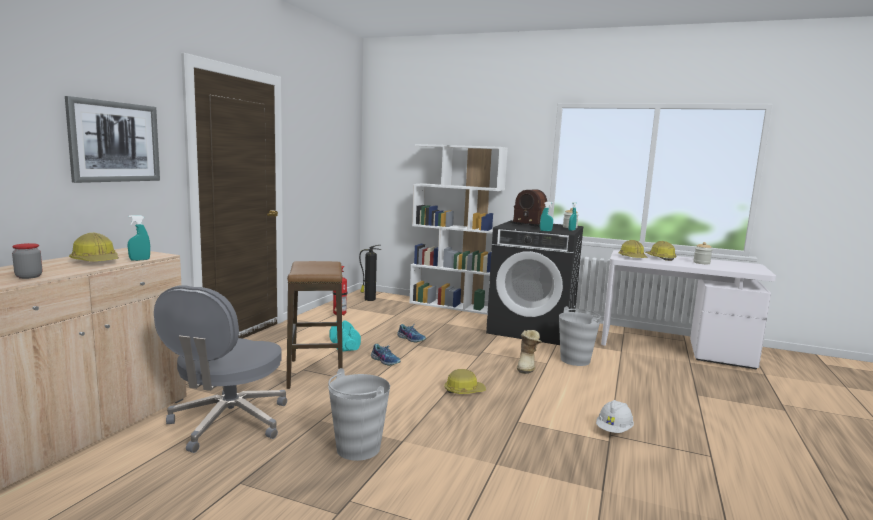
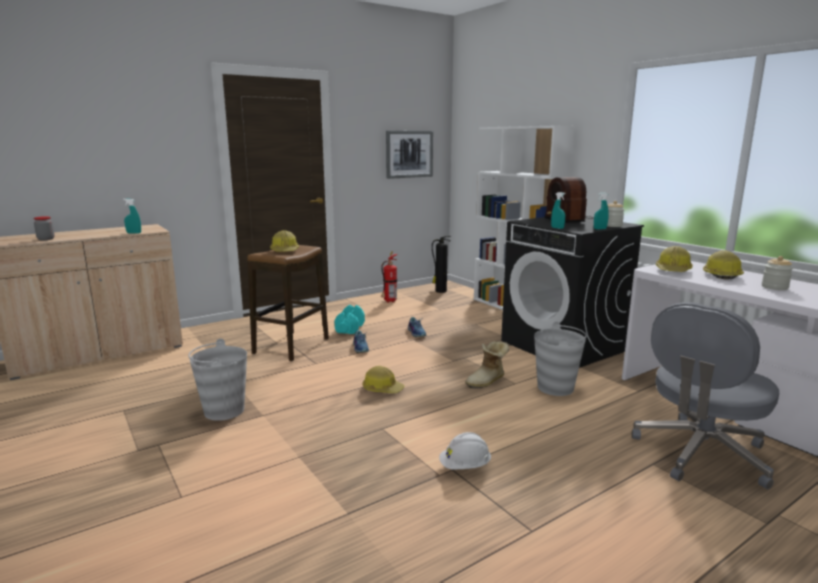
camera: 35 degrees right, 5 degrees up
picture [65,96,160,183] -> picture moved to [386,131,433,179]
hard hat [69,233,119,261] -> hard hat moved to [270,230,299,252]
grey office chair [154,285,287,453] -> grey office chair moved to [632,302,779,489]

